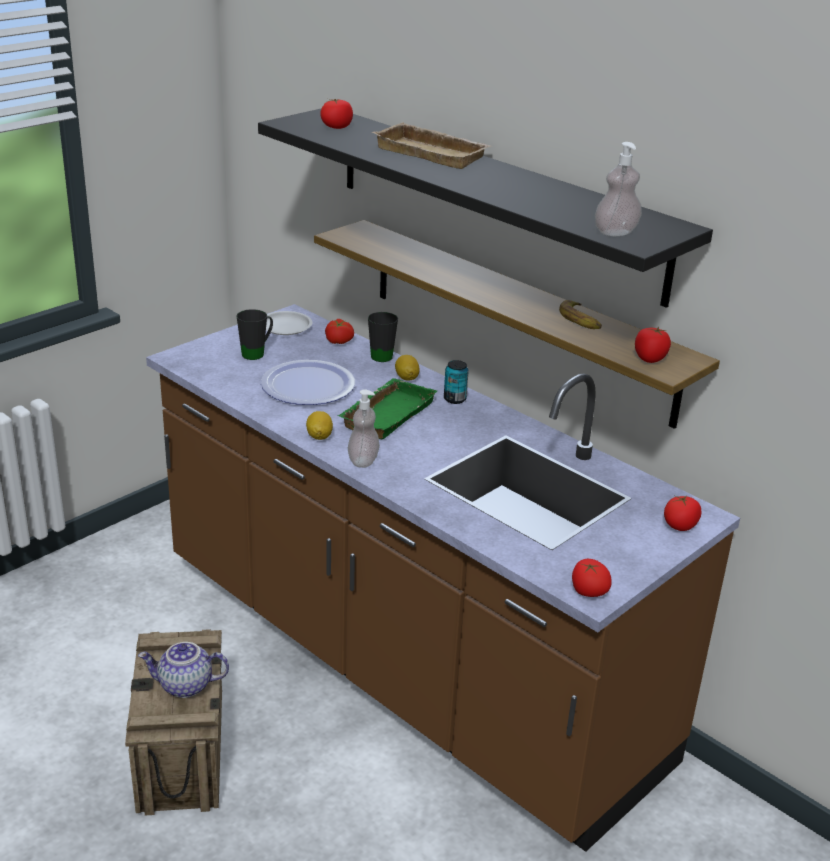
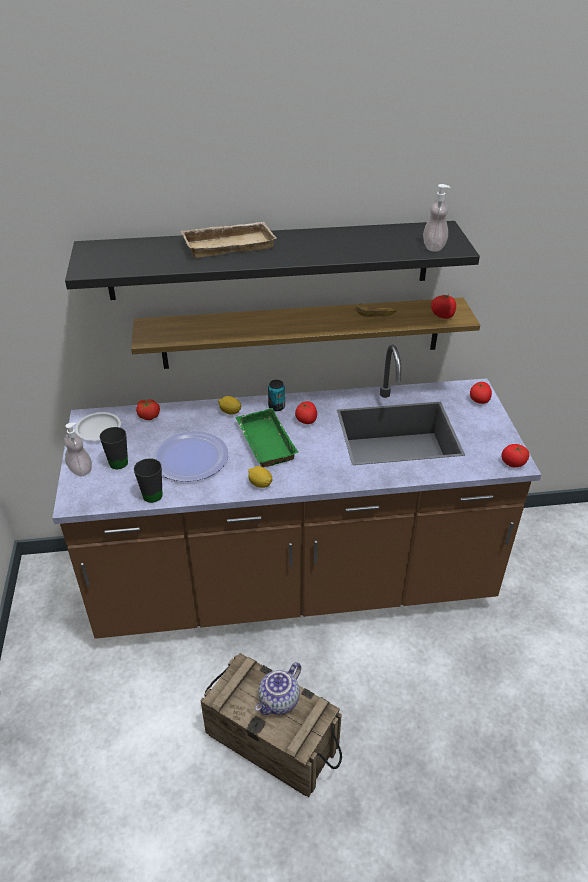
camera: 50 degrees left, 10 degrees up
tomato [320,99,353,129] -> tomato moved to [295,401,317,424]
soap dispenser [348,389,380,468] -> soap dispenser moved to [64,423,92,476]
black mug [368,312,398,362] -> black mug moved to [134,458,163,503]

